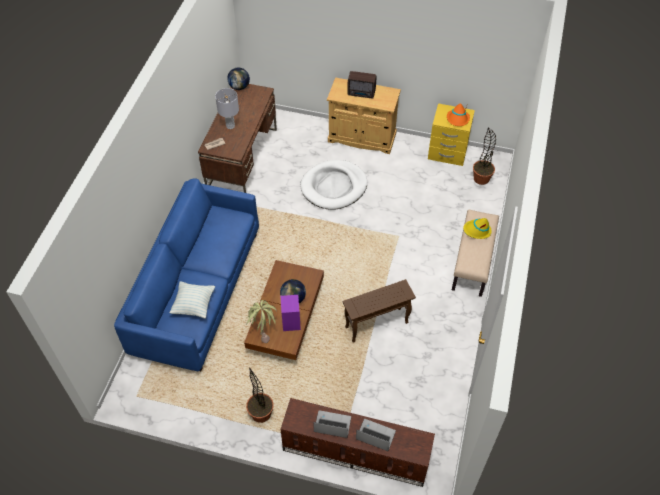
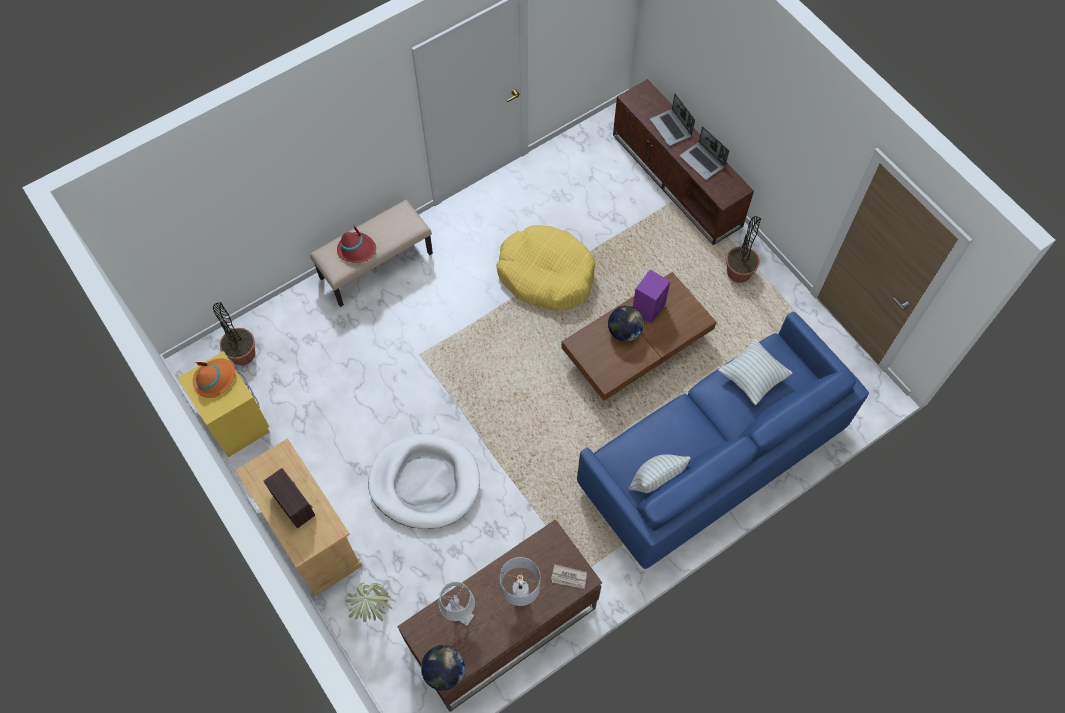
camera: 140 degrees left, 10 degrees up
potted plant [245,300,277,343] -> potted plant moved to [346,582,395,622]
brown side table [342,279,416,343] -> yellow dog bed [496,225,596,311]
yellow hat [463,218,492,239] -> red hat [337,224,376,263]
none -> grey table lamp [438,582,475,626]
none -> pillow [628,454,691,493]

